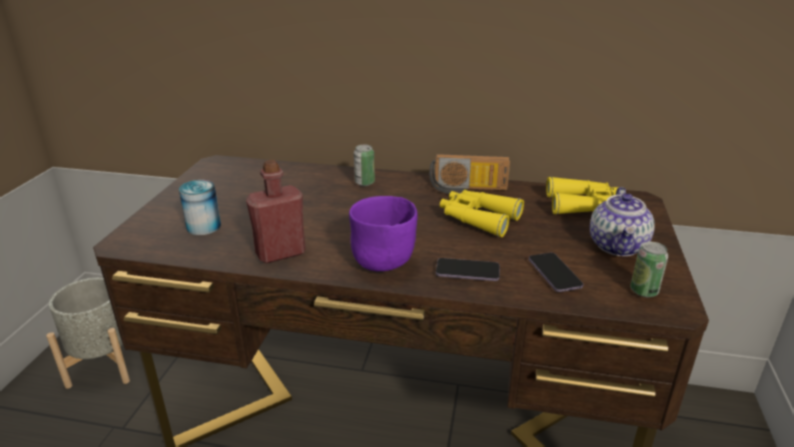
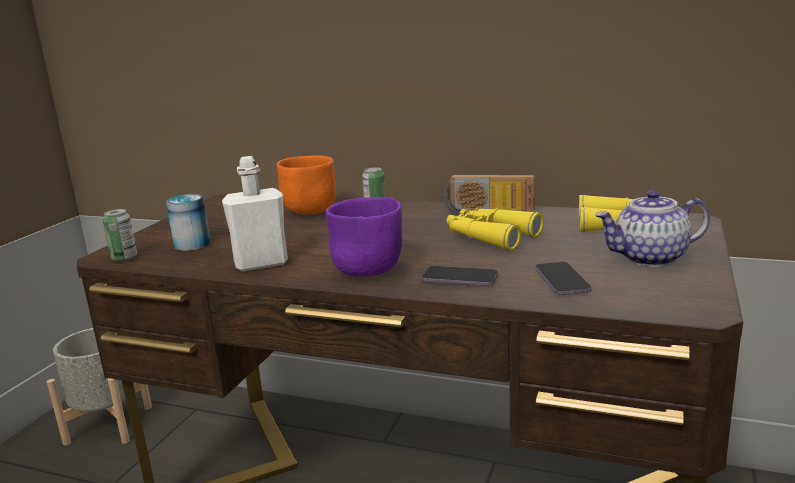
camera: 10 degrees right, 10 degrees down
red bottle [246,160,306,264] -> white bottle [222,156,288,272]
teapot [590,187,655,256] -> teapot turned 60 degrees clockwise [595,190,710,267]
can [630,242,668,297] -> can moved to [103,209,137,262]
none -> orange bowl [277,156,336,215]

